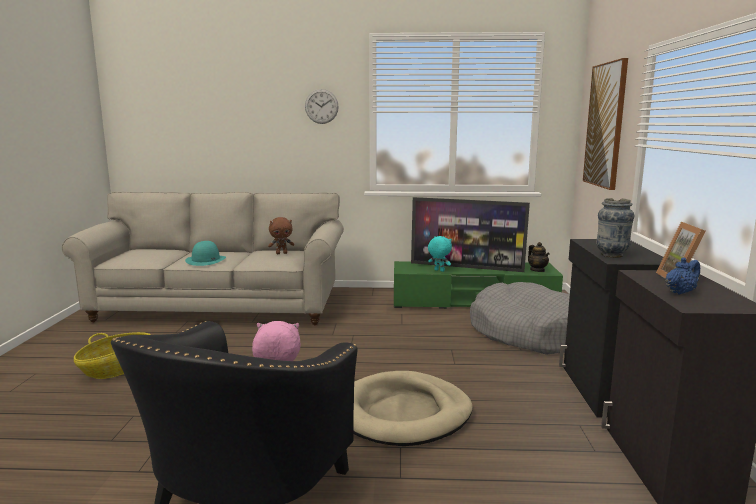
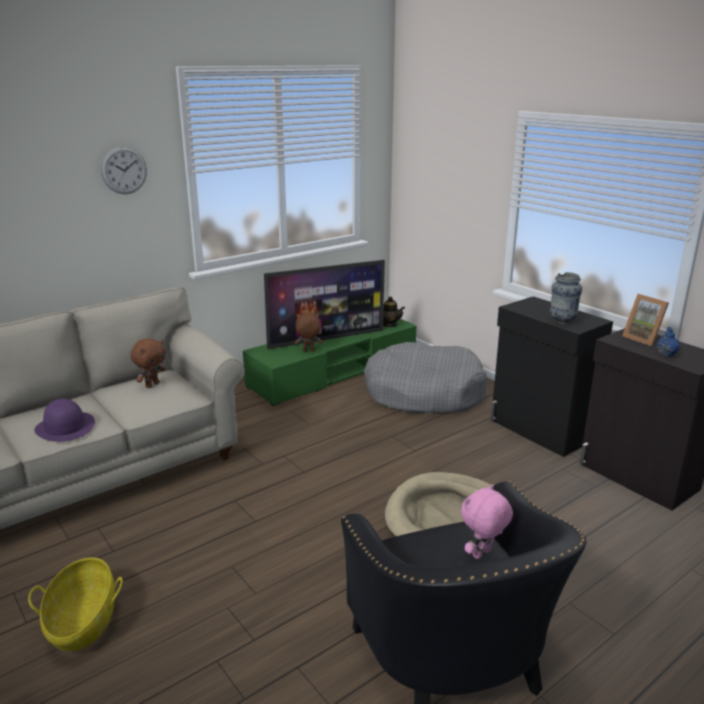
camera: 40 degrees left, 10 degrees up
turquoise hat [185,241,226,266] -> purple hat [34,399,95,442]
turquoise plush toy [428,236,452,272] -> brown plush toy [295,313,323,352]
picture [583,58,628,190] -> none

